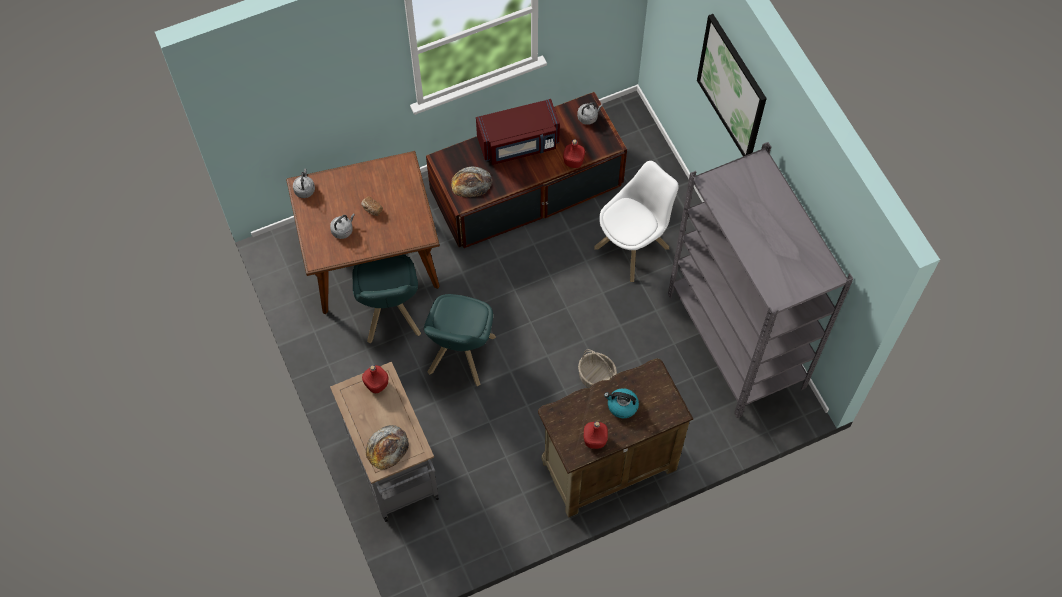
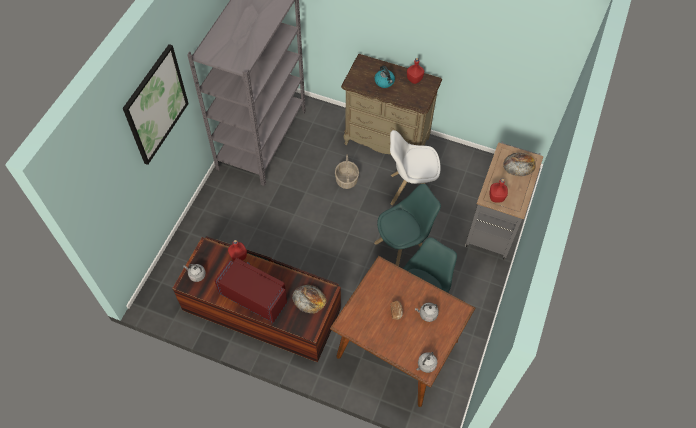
camera: 135 degrees left, 5 degrees down
white chair [594,161,679,282] -> white chair moved to [390,130,441,205]

